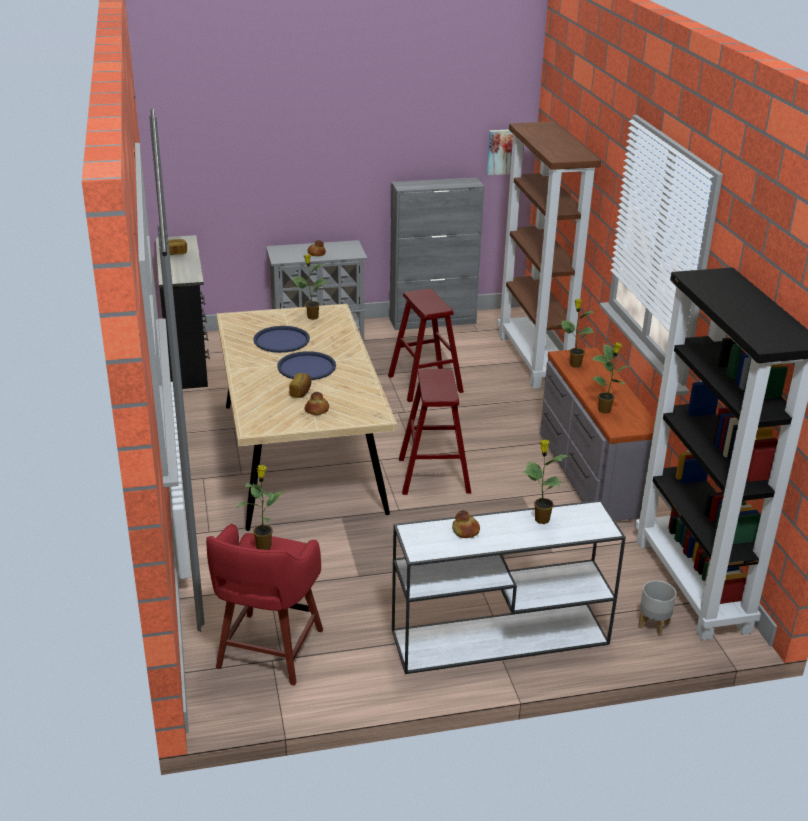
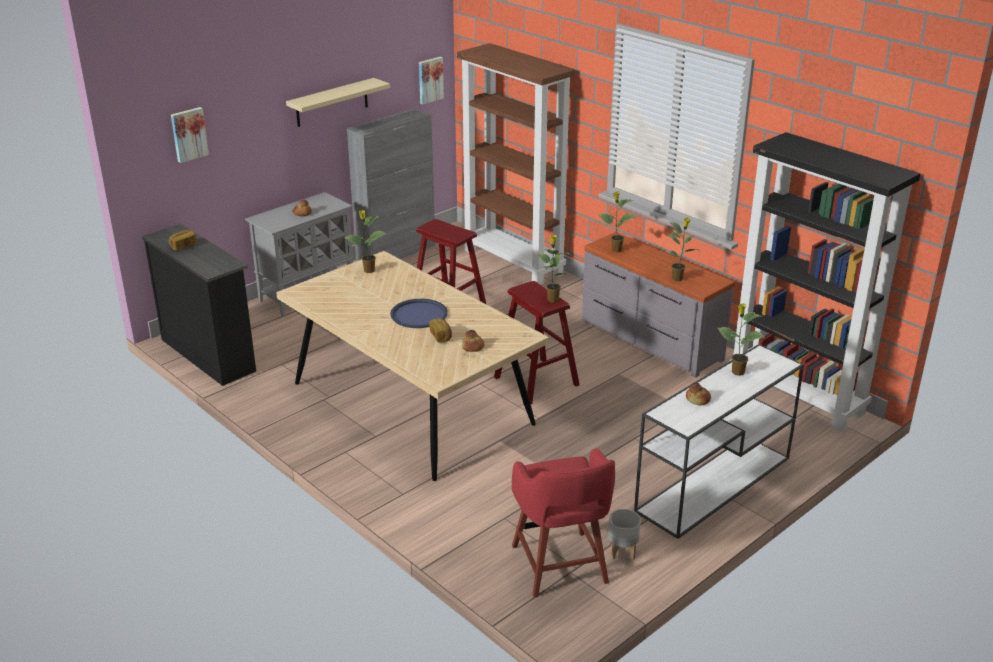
camera: 30 degrees left, 0 degrees up
potted plant [236,465,285,550] -> potted plant moved to [538,235,572,303]
blue tray [253,326,310,353] -> none
grey planter [638,580,677,636] -> grey planter moved to [608,509,641,560]
none -> picture [171,107,209,163]
none -> beige shelf [286,78,390,127]

